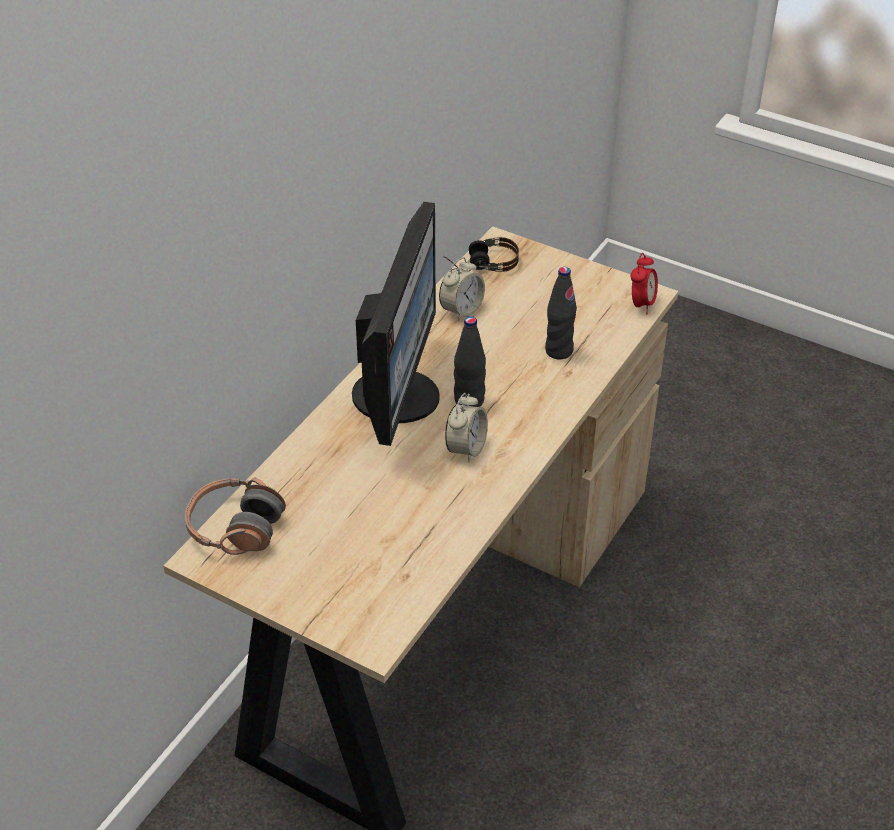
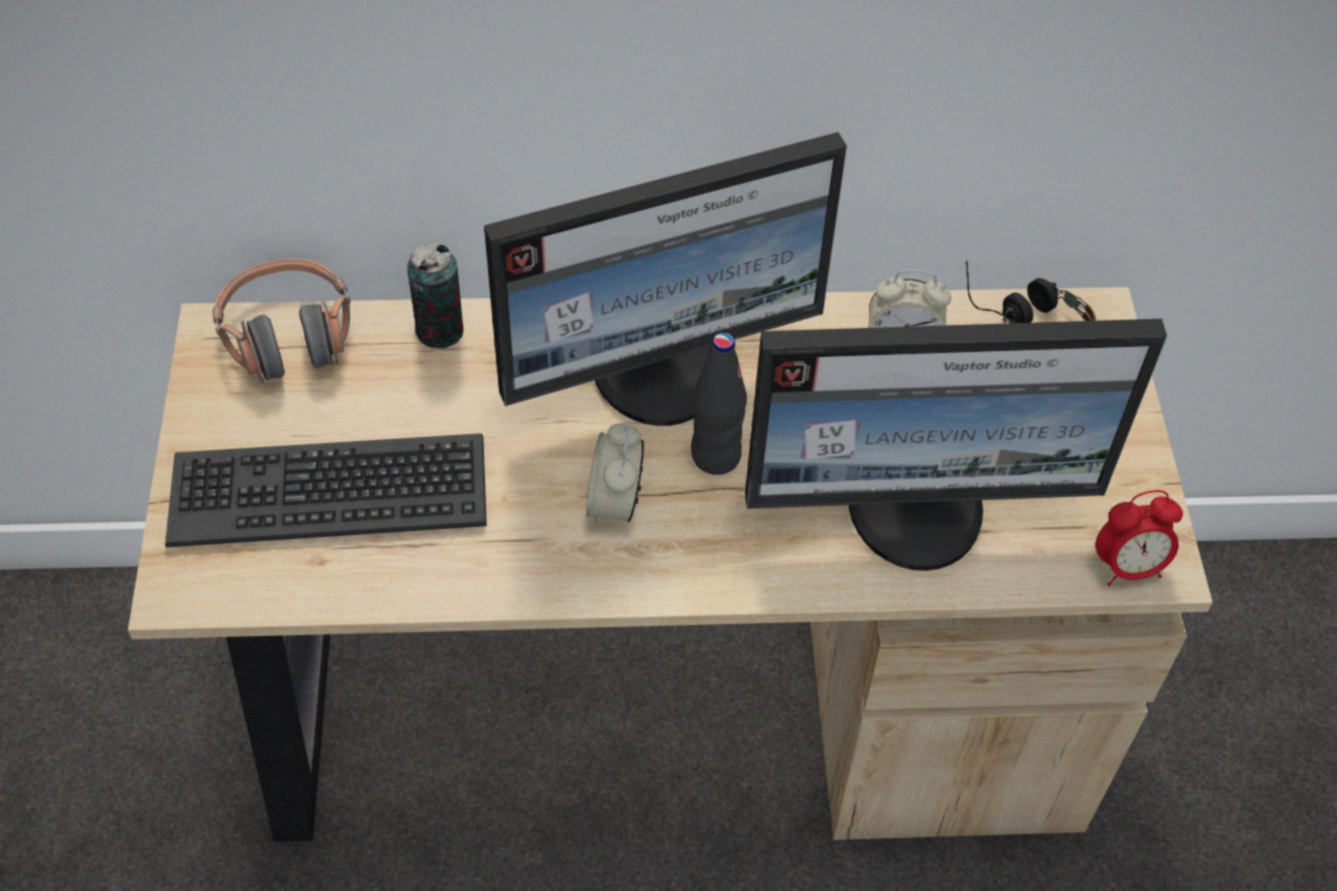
camera: 55 degrees right, 10 degrees up
alarm clock [445,393,488,462] -> alarm clock turned 105 degrees clockwise [586,422,644,526]
black bottle [545,267,577,359] -> monitor [745,319,1167,571]
none -> keyboard [165,433,487,547]
none -> can [407,243,463,349]

